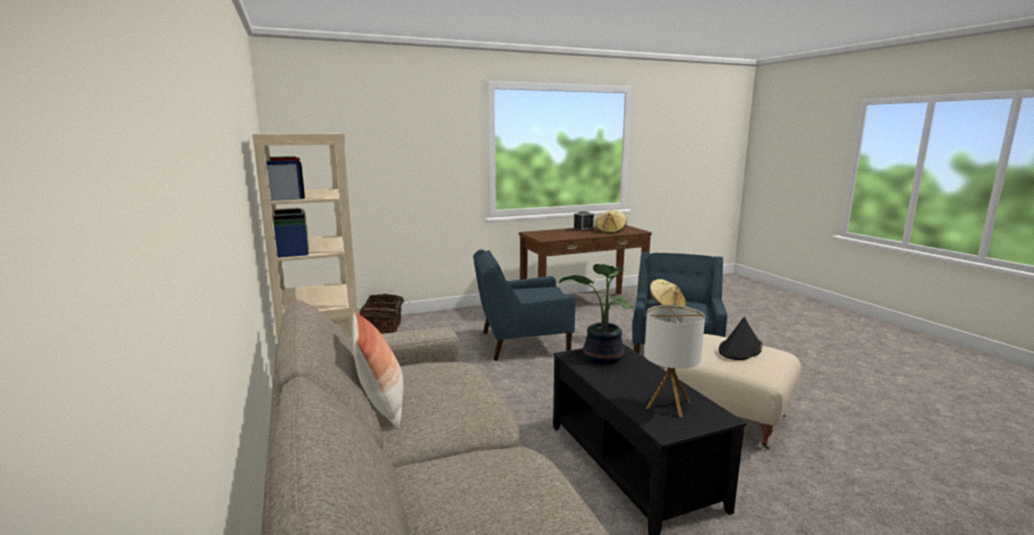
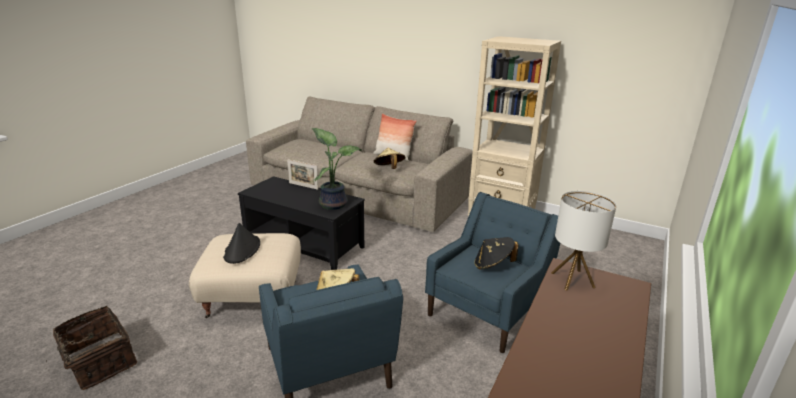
camera: 140 degrees right, 10 degrees up
basket [359,293,412,334] -> basket moved to [46,306,137,390]
alarm clock [573,211,594,231] -> none
beige hat [595,210,627,234] -> beige hat moved to [374,148,405,169]
table lamp [644,305,705,417] -> table lamp moved to [551,191,616,291]
none -> picture frame [287,159,318,190]
none -> black hat [474,237,519,270]

